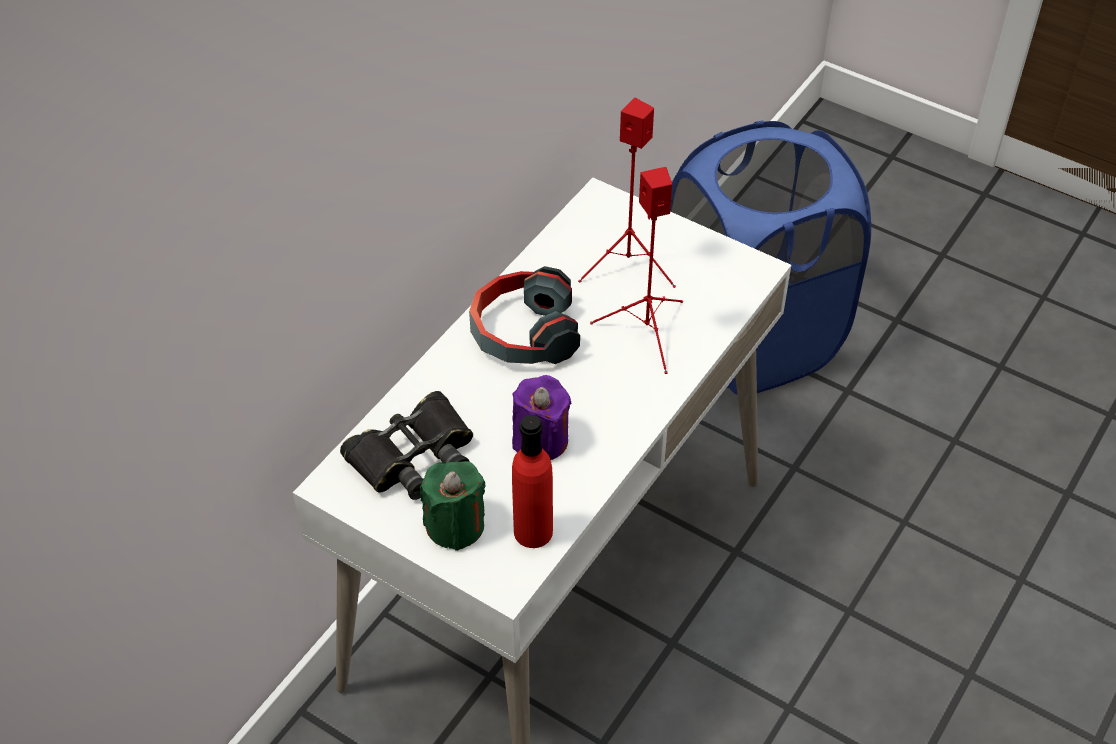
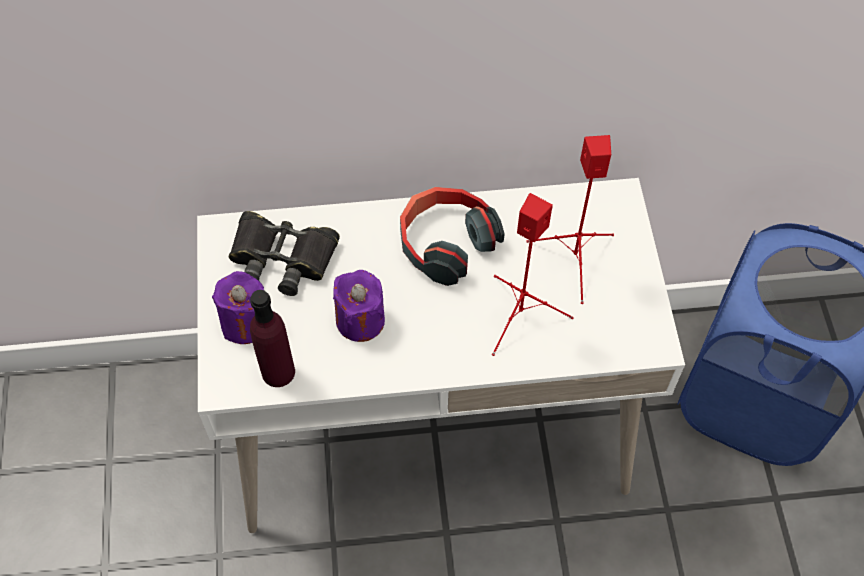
camera: 50 degrees right, 10 degrees up
green candle [420,461,486,551] -> purple candle [212,271,264,344]
red bottle [512,415,553,548] -> purple bottle [250,290,295,387]

